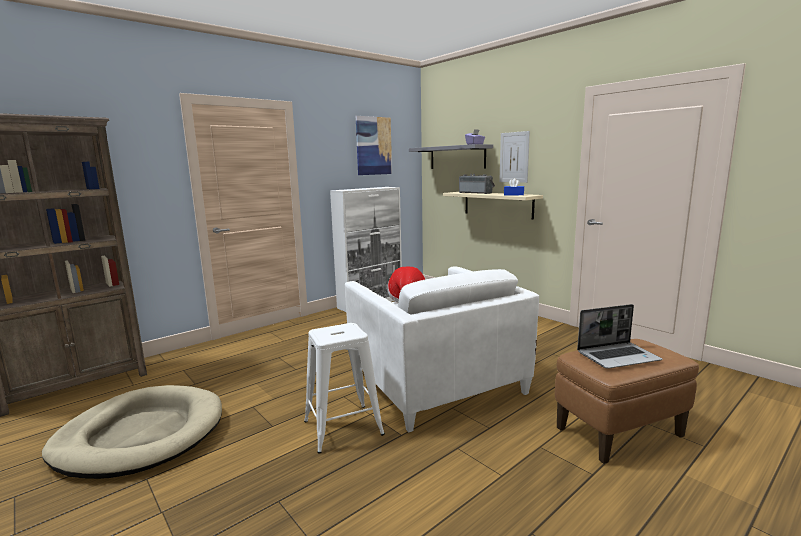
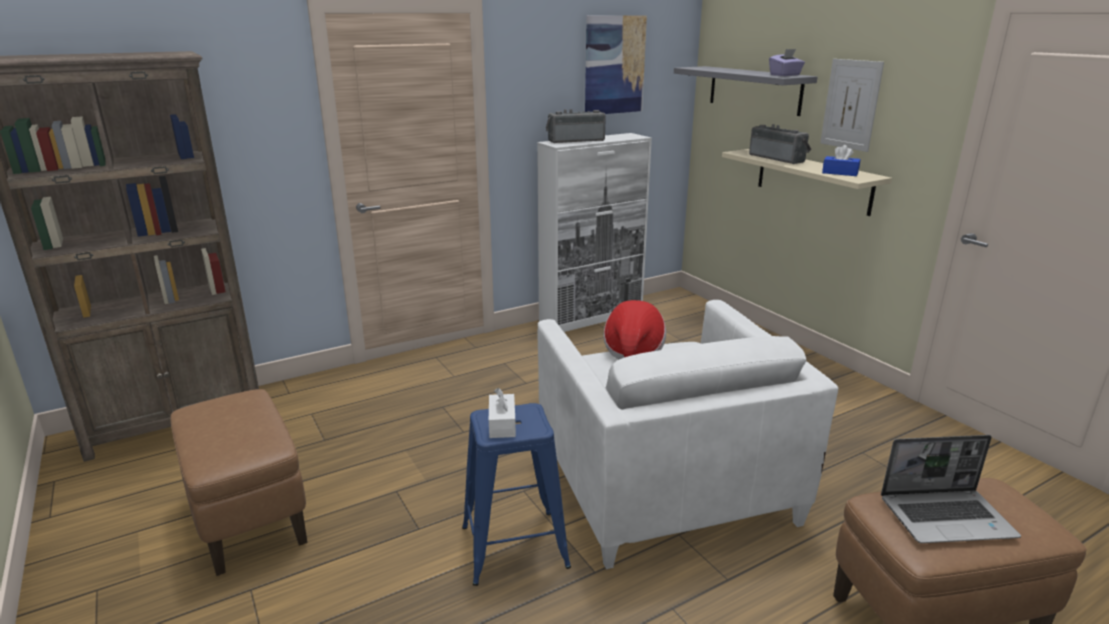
camera: 10 degrees right, 10 degrees up
beige dog bed [42,385,222,479] -> brown ottoman [170,389,307,576]
white stool [304,323,385,453] -> blue stool [462,403,571,586]
none -> white tissue box [489,388,516,438]
none -> radio [546,109,606,143]

